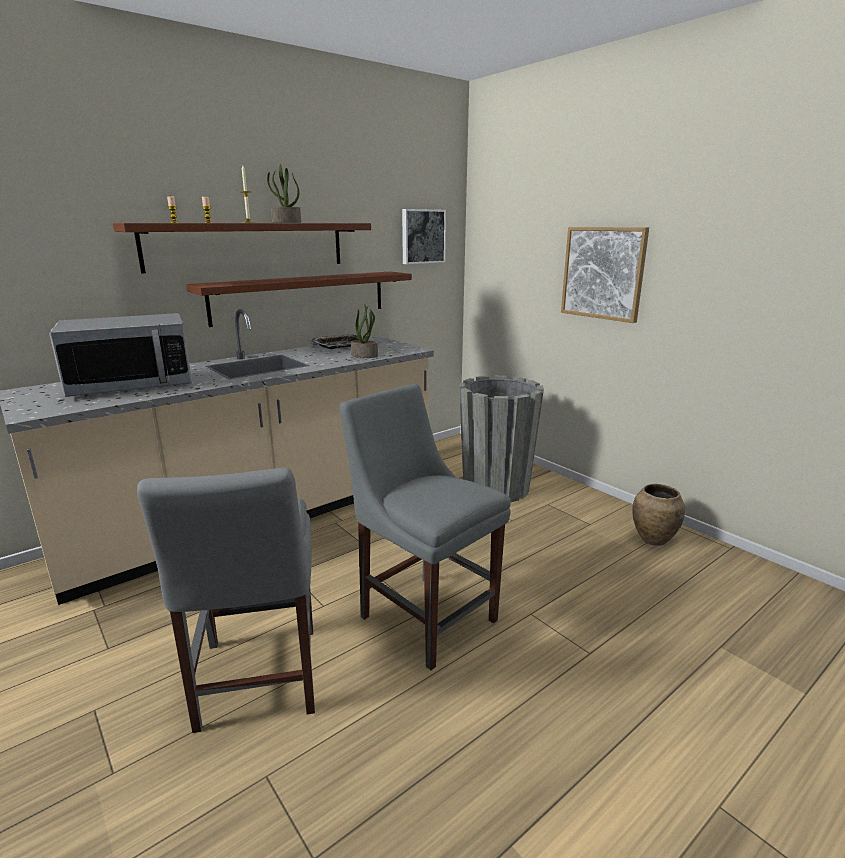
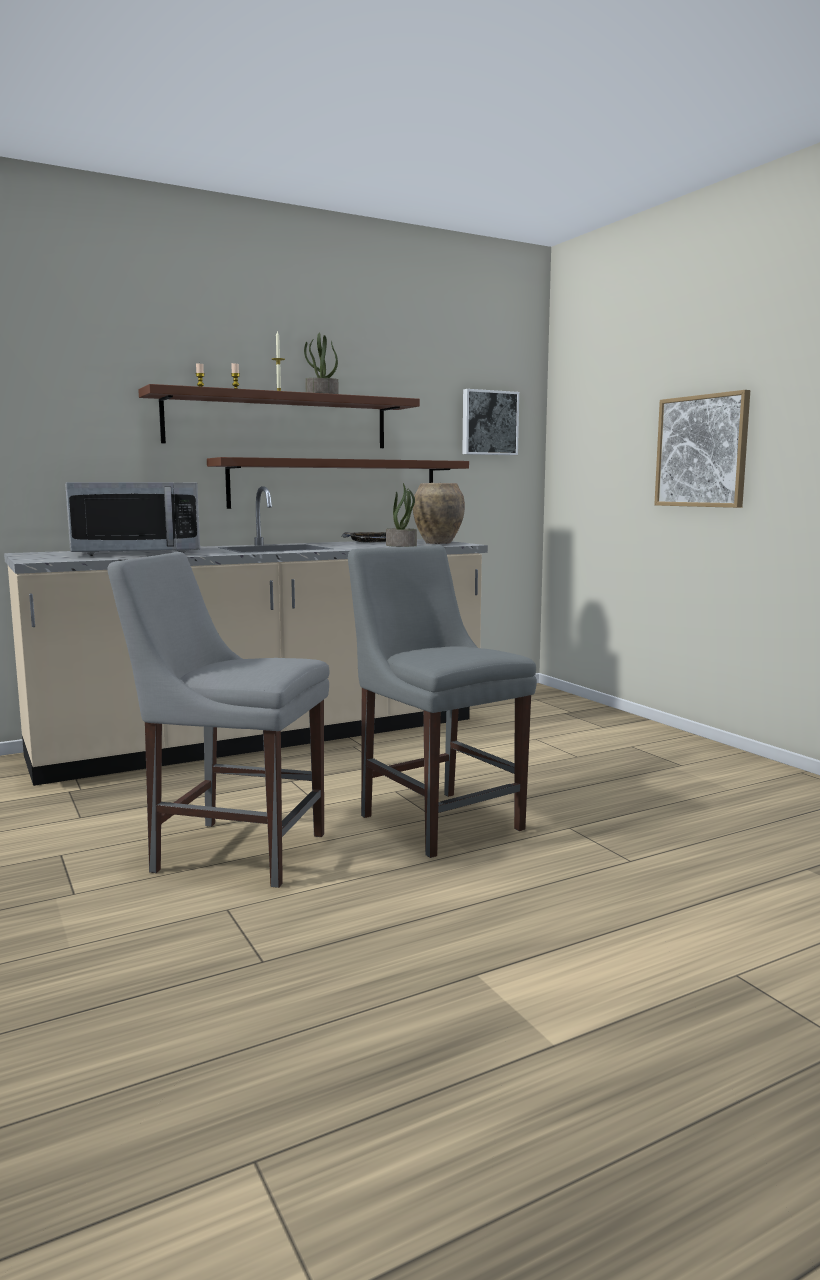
camera: 10 degrees right, 10 degrees down
grey chair [137,468,315,733] -> grey chair turned 105 degrees clockwise [107,552,329,888]
grey planter [459,375,544,502] -> none
brown vase [632,484,685,546] -> brown vase moved to [413,483,465,544]

